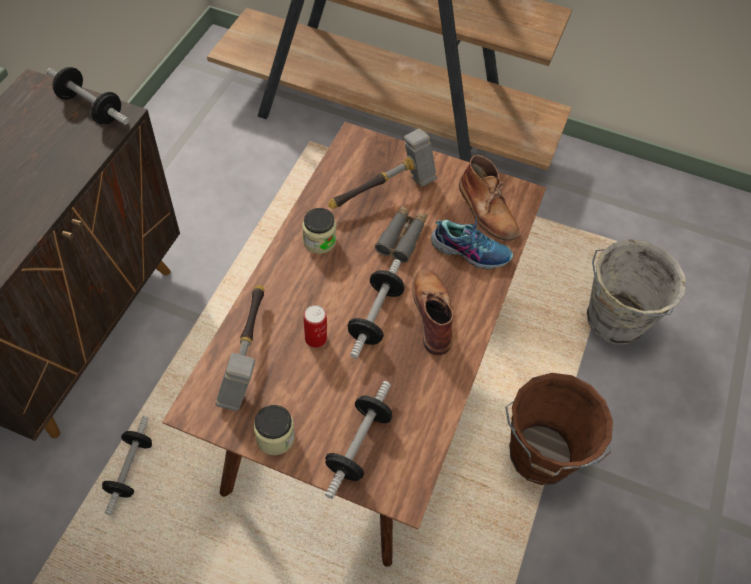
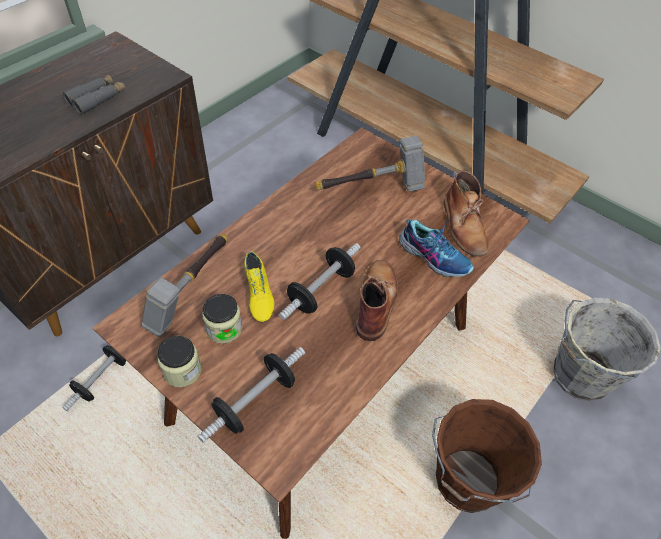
camera: 20 degrees right, 5 degrees down
dumbbell [47,67,129,125] -> none
jar [302,208,336,254] -> jar moved to [202,294,242,343]
can [304,305,327,348] -> yellow shoe [244,251,274,322]
grey binoculars [375,205,427,263] -> grey binoculars moved to [63,74,125,114]

